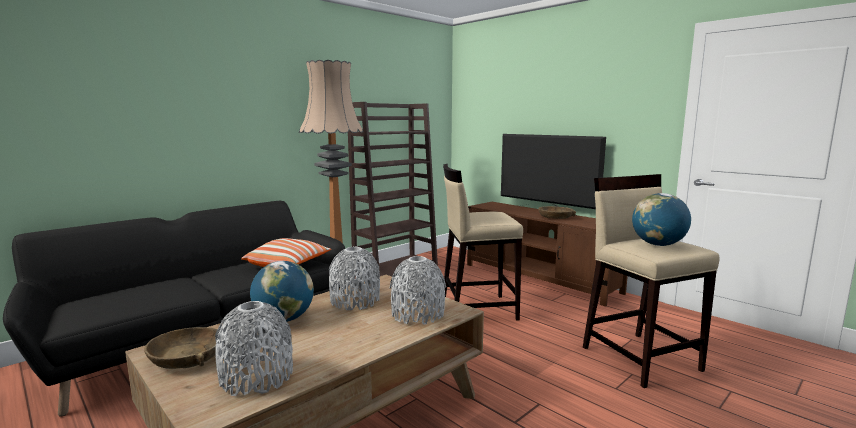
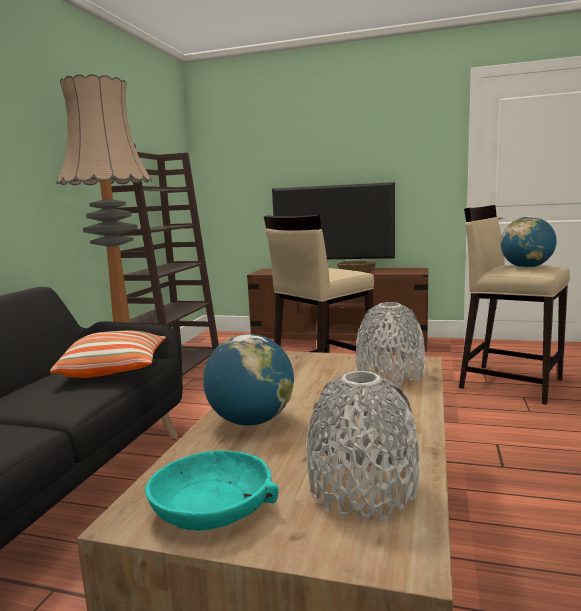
camera: 30 degrees left, 0 degrees up
brown bowl [144,327,217,369] -> turquoise bowl [145,450,279,531]
grey vase [329,247,380,310] -> none

